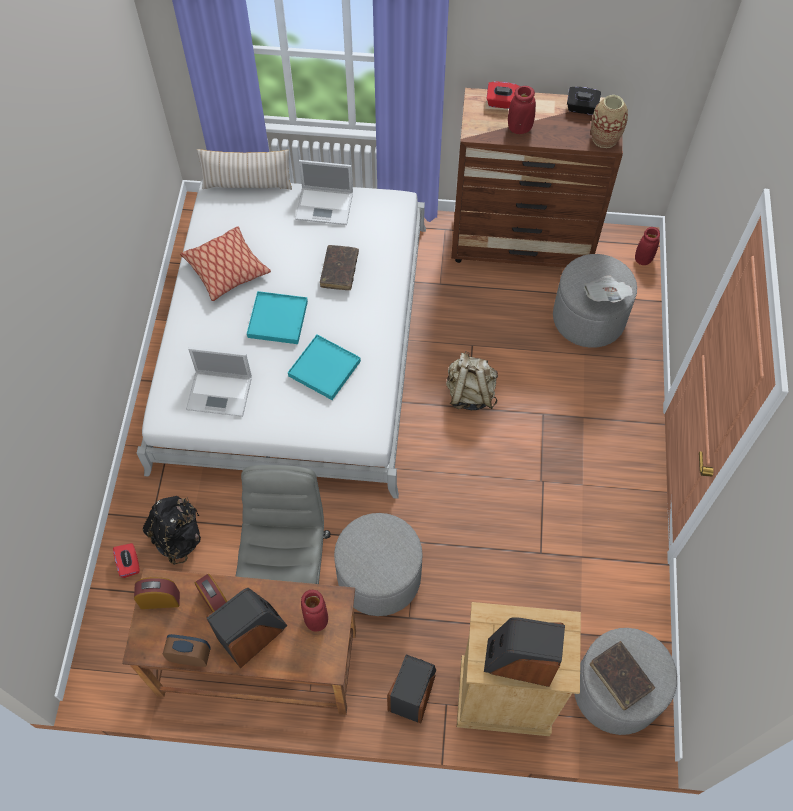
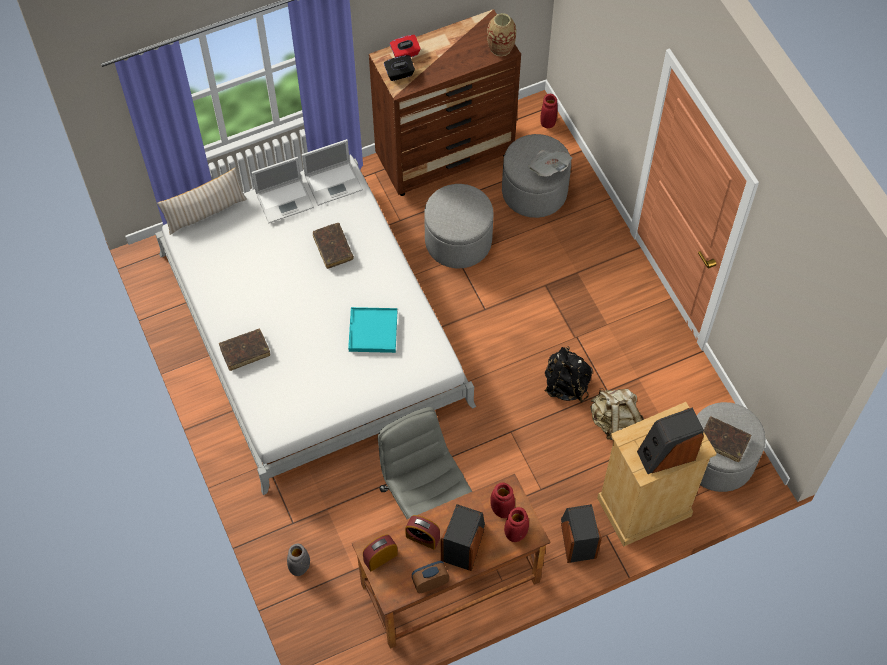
camera: 30 degrees left, 0 degrees up
red tissue box [113,543,140,578] -> grey vase [287,544,310,576]
black backpack [143,496,201,565] -> black backpack moved to [545,346,593,402]
pillow [180,226,271,301] -> none
laptop [186,347,252,417] -> laptop moved to [302,139,363,206]
turquoise tray [247,291,308,344] -> none
grey ottoman [334,513,423,616] -> grey ottoman moved to [424,184,493,268]
beige backpack [446,351,498,410] -> beige backpack moved to [590,389,644,440]
red vase [508,86,536,134] -> red vase moved to [504,507,529,542]
black tissue box [567,87,601,115] -> black tissue box moved to [384,55,415,81]
none -> brown book [219,329,270,371]

